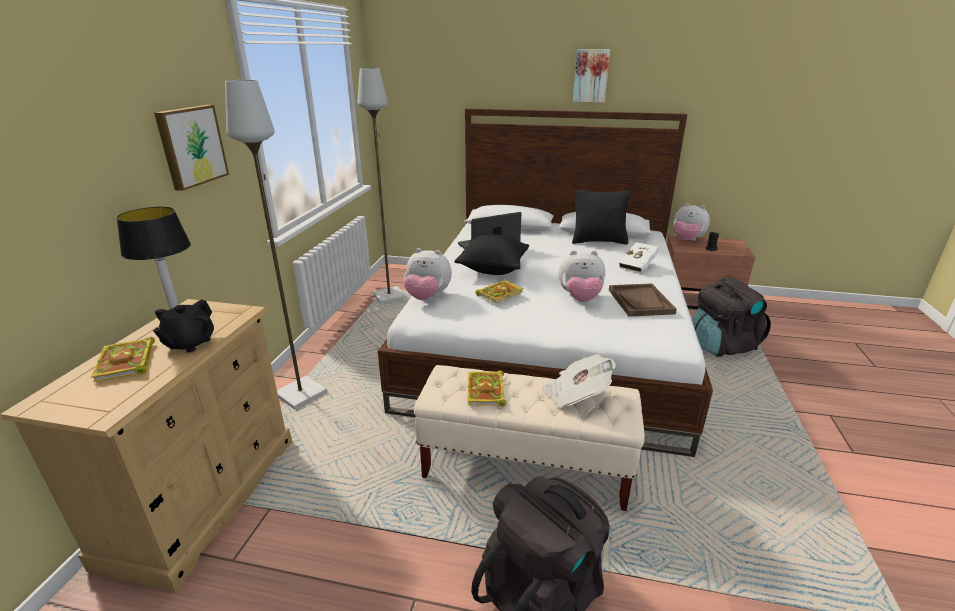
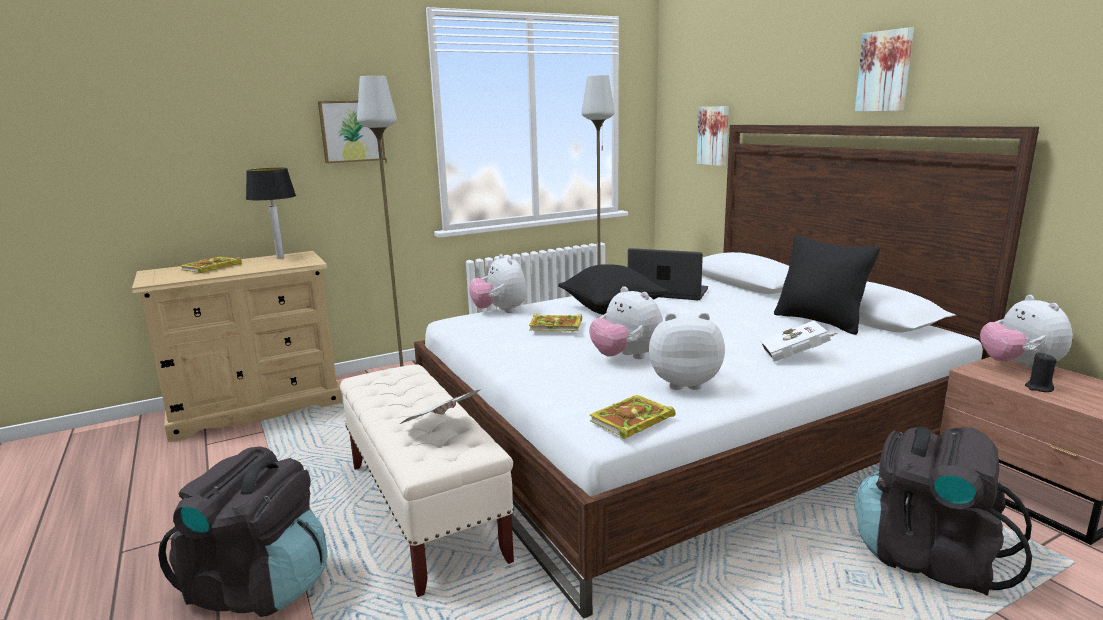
camera: 50 degrees right, 10 degrees down
black teapot [153,300,214,352] -> none
book [467,371,506,407] -> book moved to [589,395,676,439]
brown tray [609,283,677,317] -> plush toy [649,312,725,390]
none -> picture [697,106,729,166]

